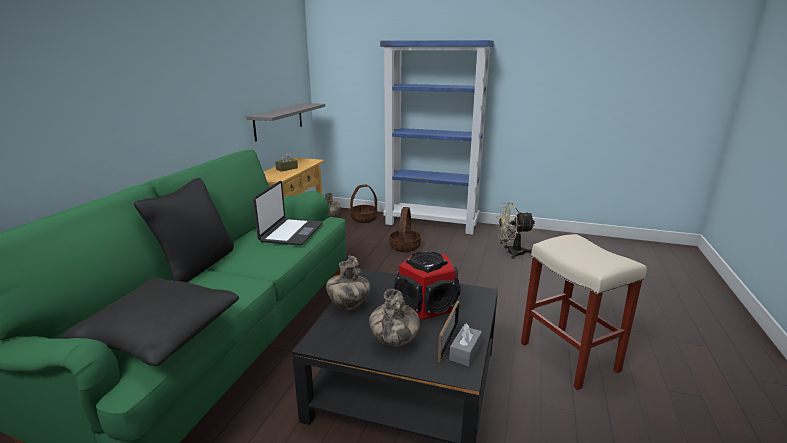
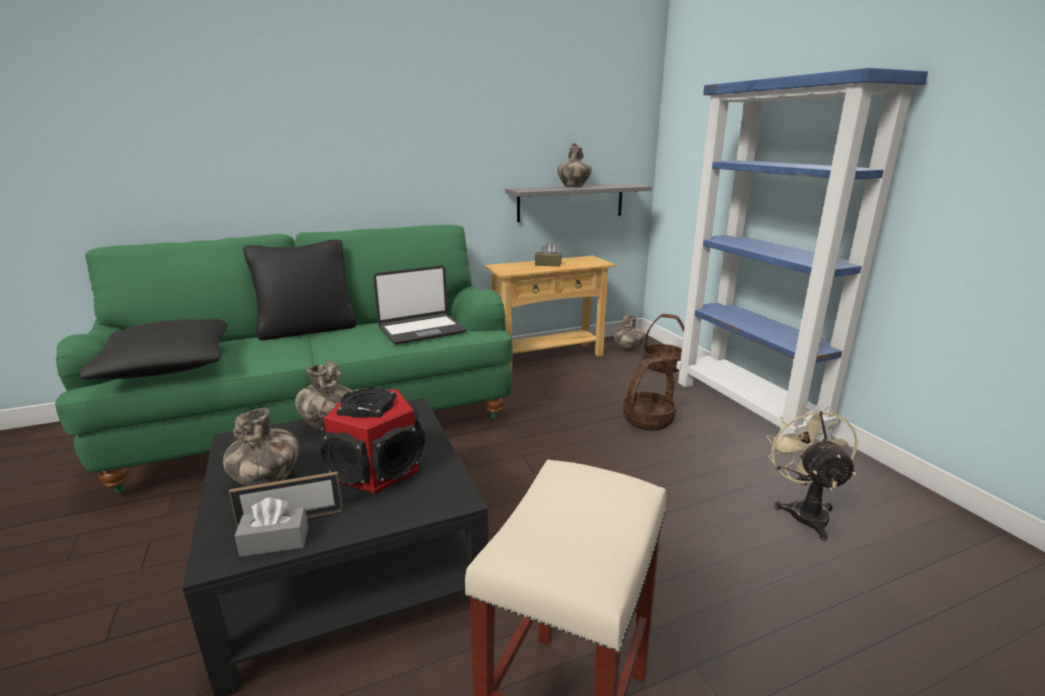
camera: 50 degrees right, 0 degrees up
beige fan [496,203,535,259] -> beige fan turned 45 degrees clockwise [767,405,858,541]
none -> vase [557,143,592,187]

